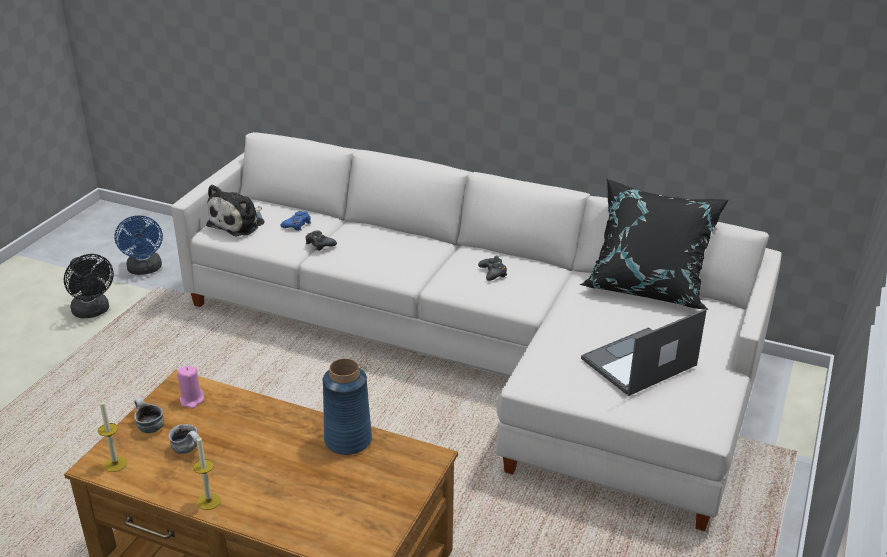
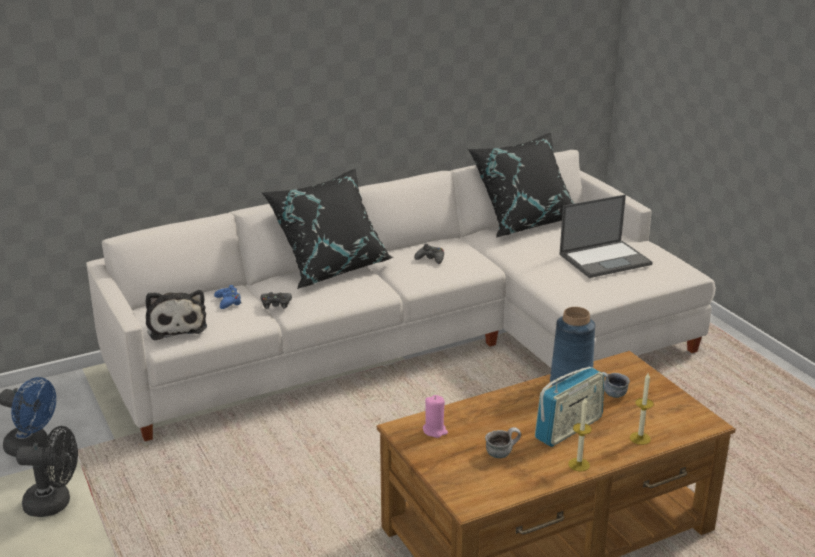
camera: 50 degrees left, 5 degrees down
candle [98,399,127,472] -> candle moved to [630,373,654,445]
mug [134,398,164,433] -> mug moved to [601,372,630,398]
laptop [581,309,707,396] -> laptop turned 120 degrees counterclockwise [559,195,652,278]
none -> black pillow [261,169,393,289]
none -> radio [535,367,604,447]

